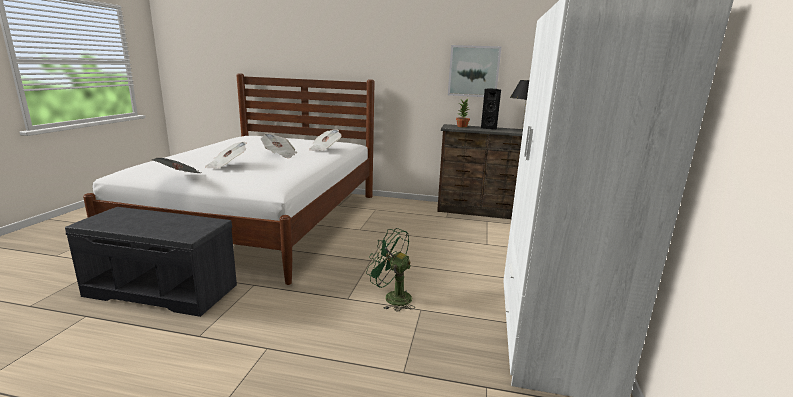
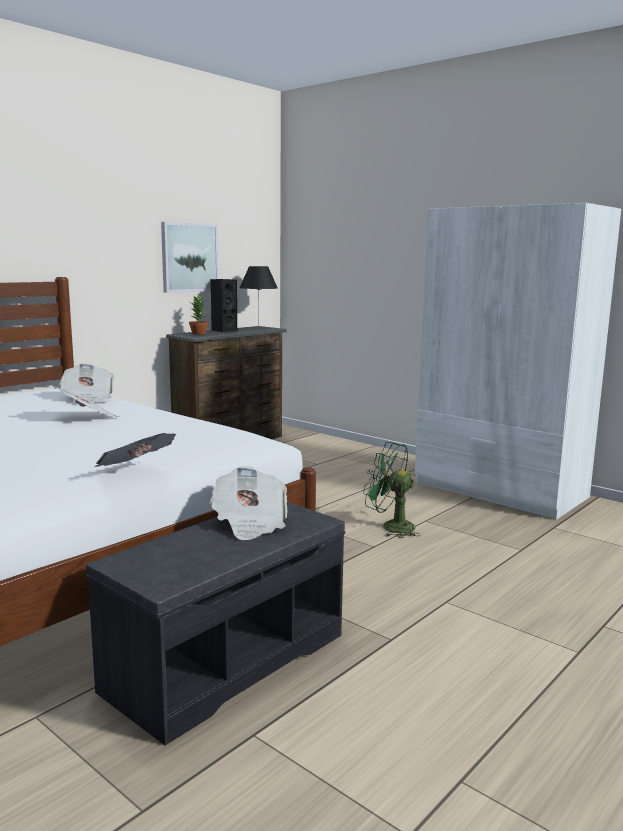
camera: 60 degrees left, 5 degrees down
newspaper [205,142,247,169] -> newspaper moved to [210,466,287,540]
green fan [366,228,415,311] -> green fan turned 60 degrees clockwise [363,442,421,538]

